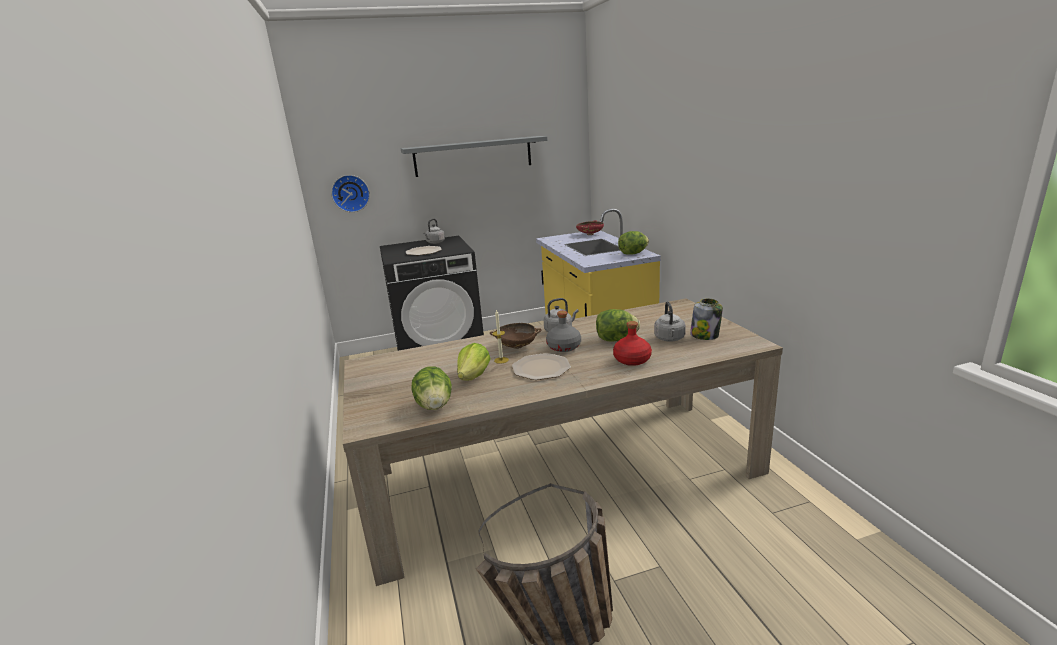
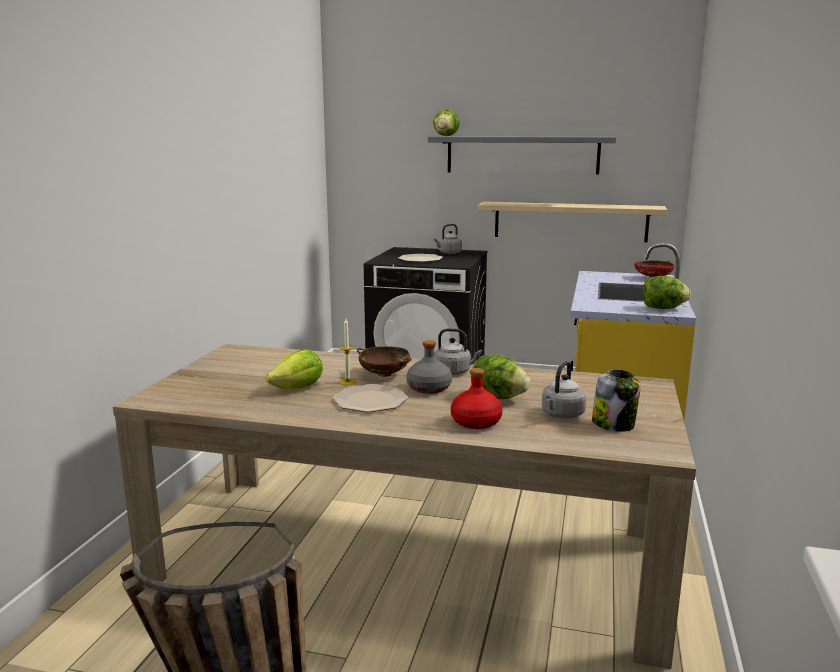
camera: 30 degrees right, 5 degrees down
wall clock [331,175,370,212] -> none
lettuce [411,366,452,410] -> lettuce moved to [433,109,460,136]
none -> beige shelf [478,202,668,242]

